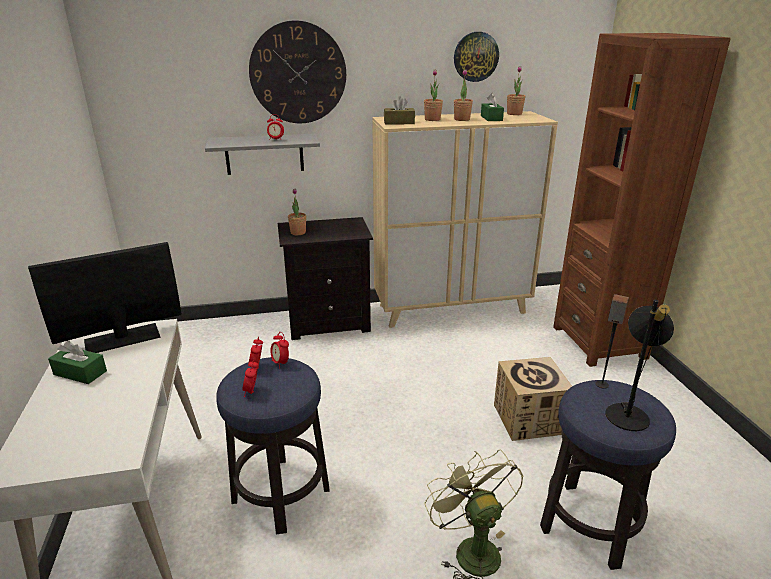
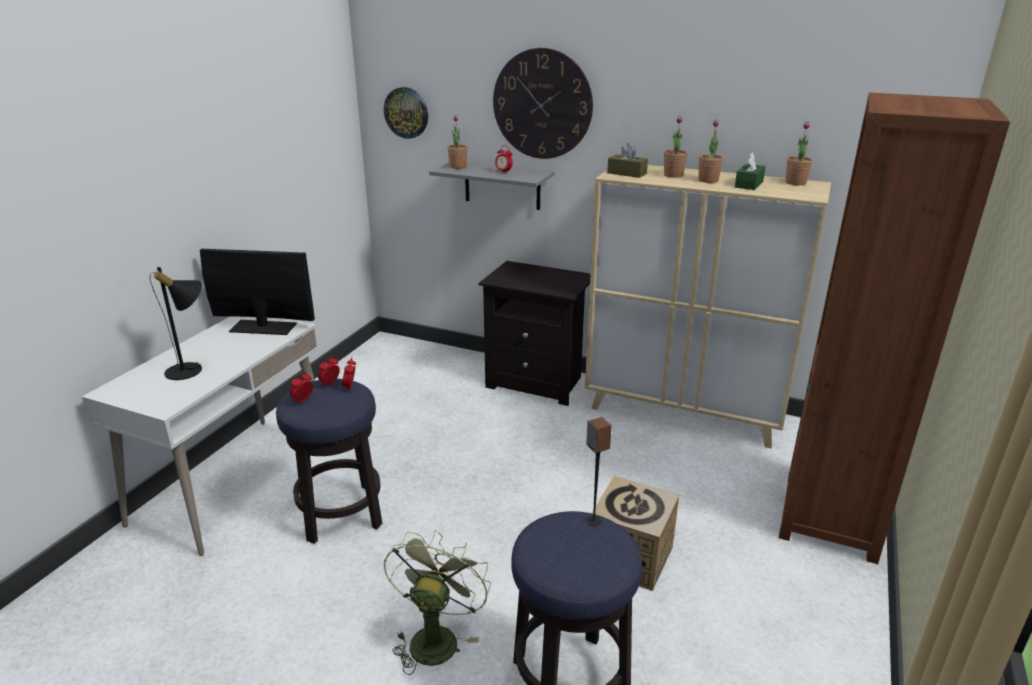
camera: 35 degrees right, 0 degrees up
green tissue box [48,341,107,384] -> none
potted plant [288,188,306,235] -> potted plant moved to [447,115,468,169]
wall clock [454,32,499,82] -> wall clock moved to [384,87,428,139]
black table lamp [605,300,674,431] -> black table lamp moved to [150,267,202,380]

